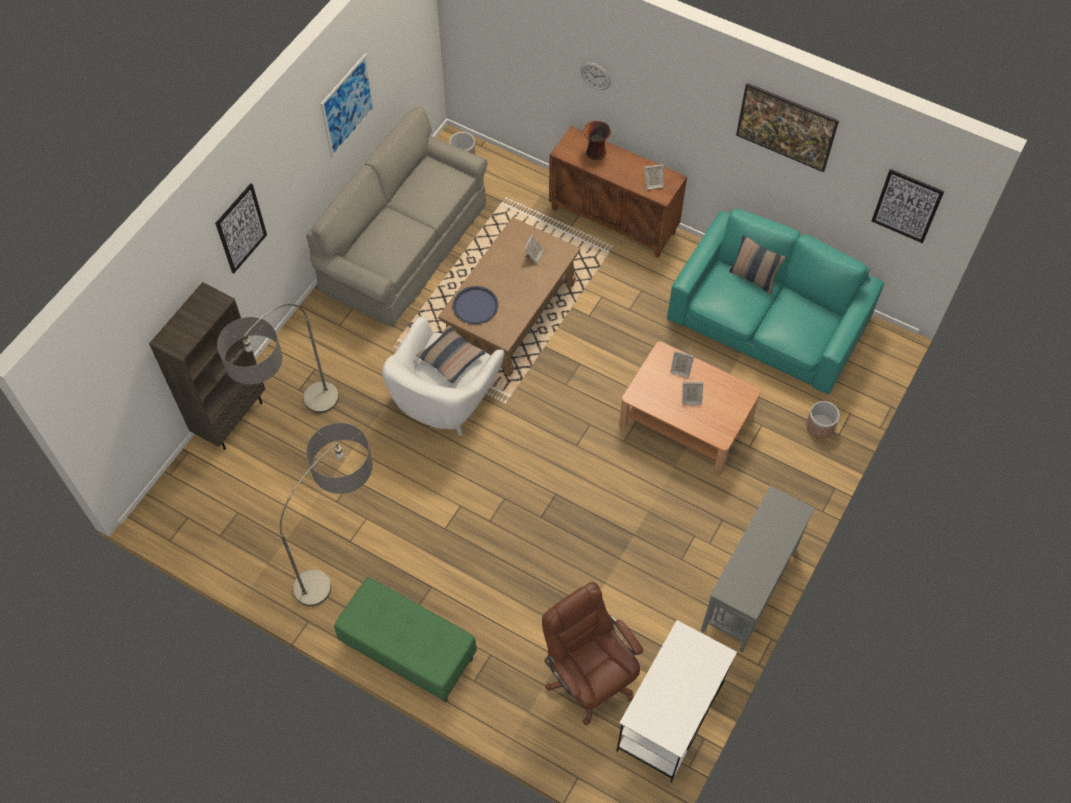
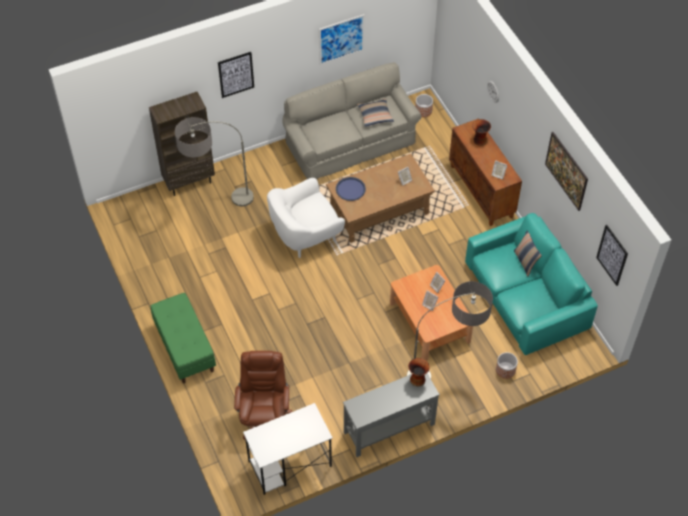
camera: 35 degrees right, 5 degrees down
floor lamp [280,423,373,606] -> floor lamp moved to [407,281,493,379]
pillow [416,325,485,383] -> pillow moved to [357,99,394,127]
none -> vase [408,358,430,386]

